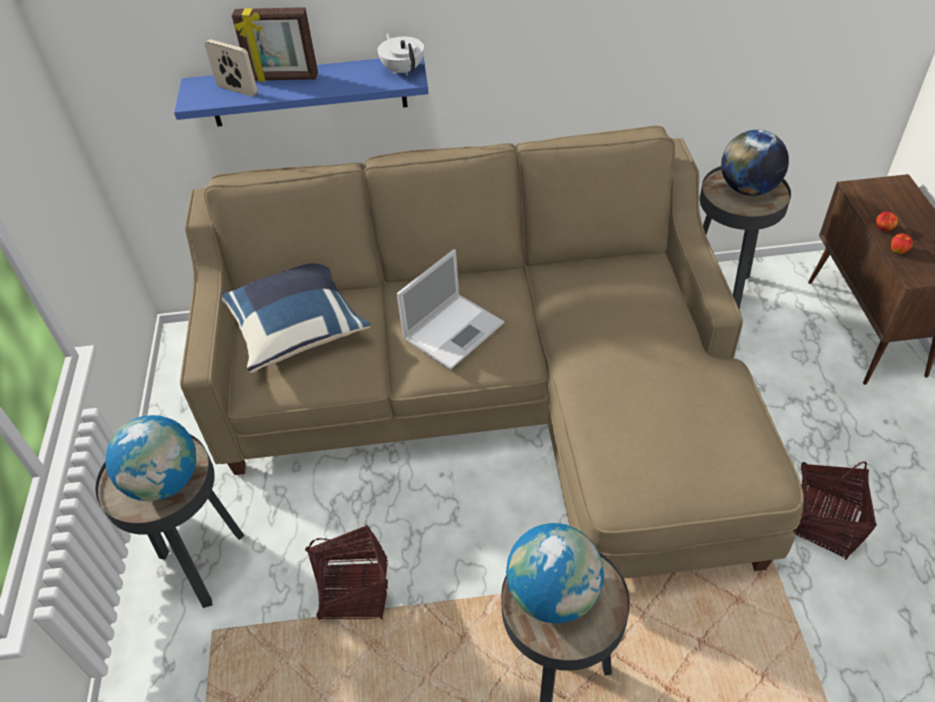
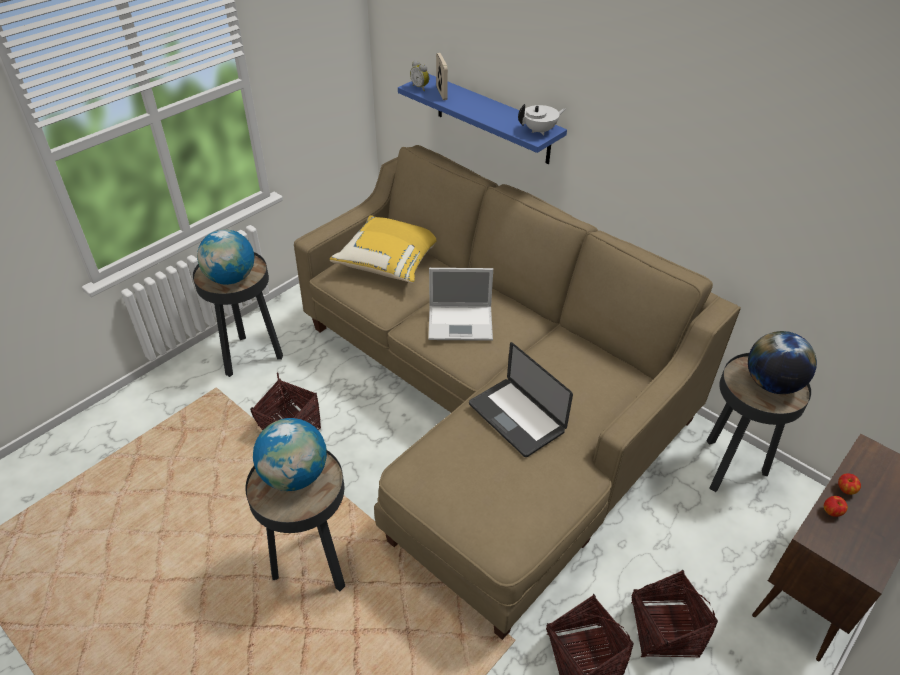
camera: 45 degrees right, 5 degrees down
blue pillow [222,263,371,373] -> yellow pillow [330,215,437,283]
picture frame [232,7,318,82] -> none
white teapot [377,33,424,76] -> white teapot turned 45 degrees clockwise [518,104,566,136]
none -> alarm clock [410,60,429,91]
none -> laptop [469,342,573,457]
none -> basket [631,570,718,657]

